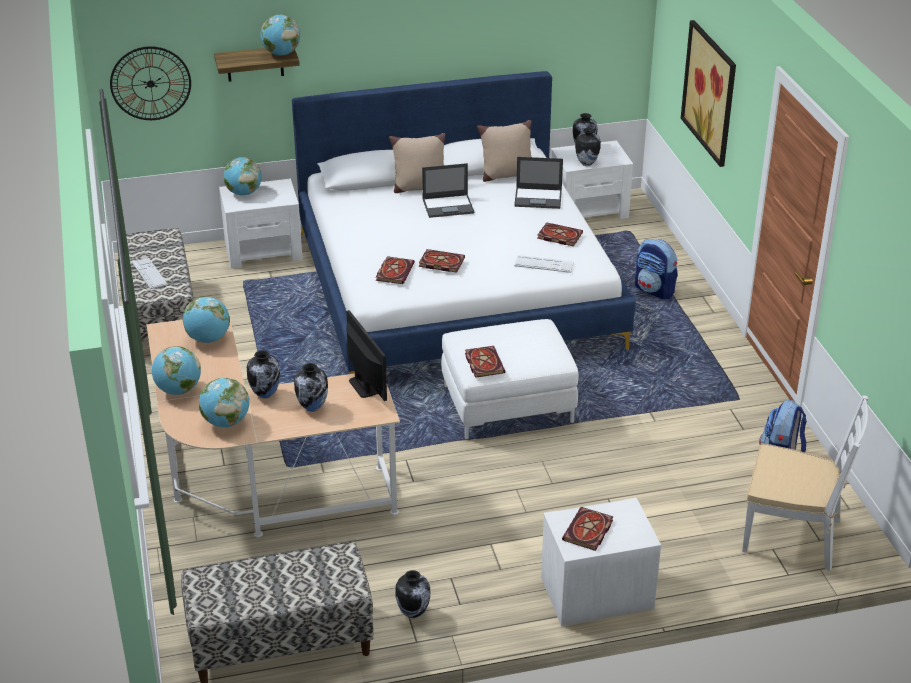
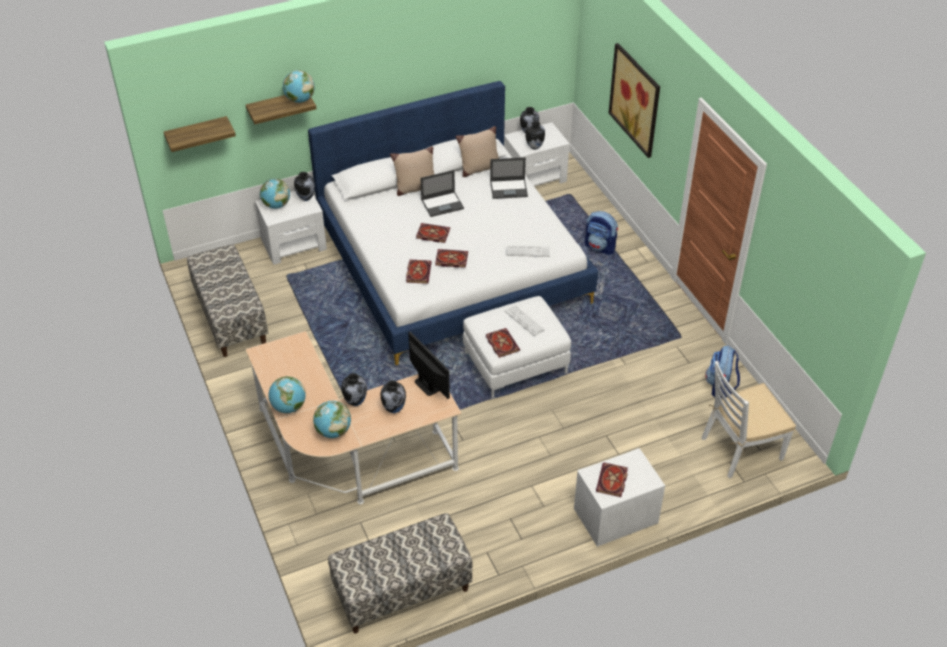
camera: 10 degrees left, 10 degrees up
wall clock [110,46,191,120] -> shelf [164,116,236,152]
keyboard [132,258,168,289] -> keyboard moved to [505,305,545,336]
globe [183,297,230,343] -> none
vase [395,570,430,618] -> vase moved to [294,172,315,201]
book [537,222,583,246] -> book moved to [416,223,450,243]
white chair [742,395,868,571] -> white chair turned 150 degrees clockwise [702,361,796,478]

